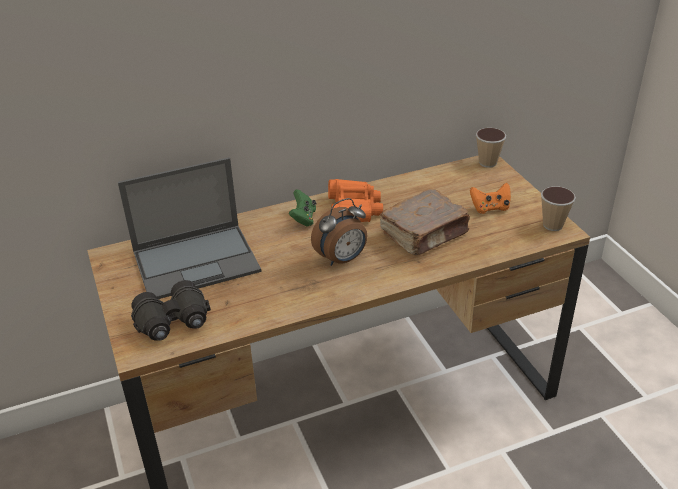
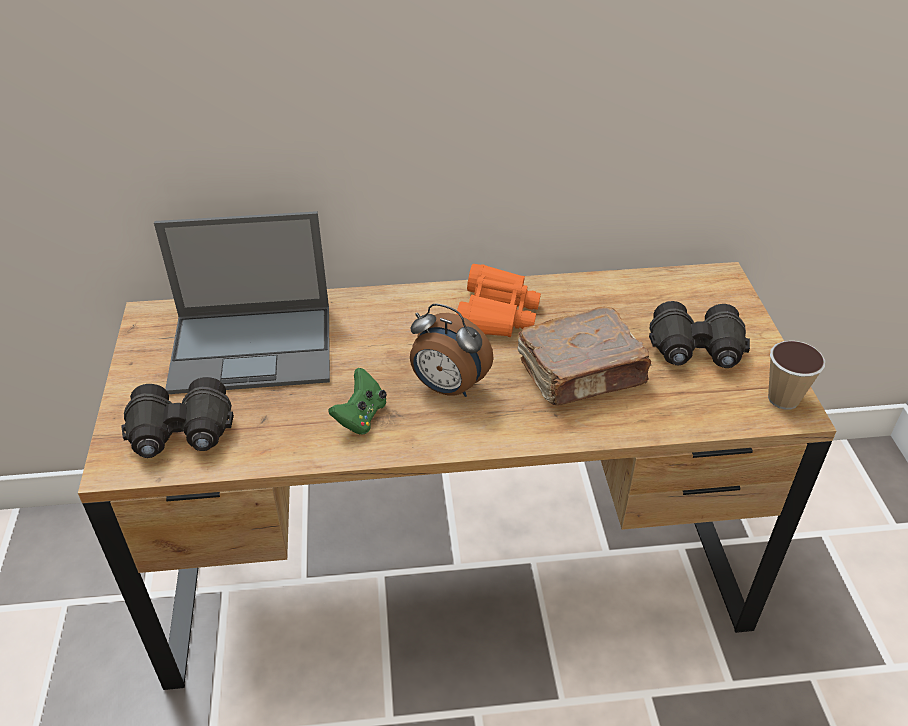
camera: 15 degrees right, 5 degrees up
green game controller [289,189,316,226] -> green game controller moved to [328,368,387,435]
alarm clock [311,198,367,266] -> alarm clock turned 45 degrees clockwise [410,303,494,397]
orange game controller [470,183,511,214] -> black binoculars [649,301,750,368]
cup [476,128,506,168] -> none

